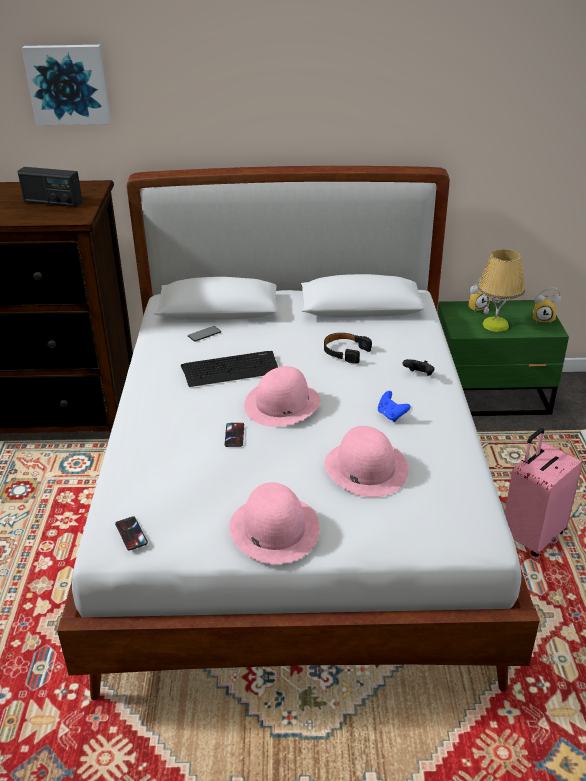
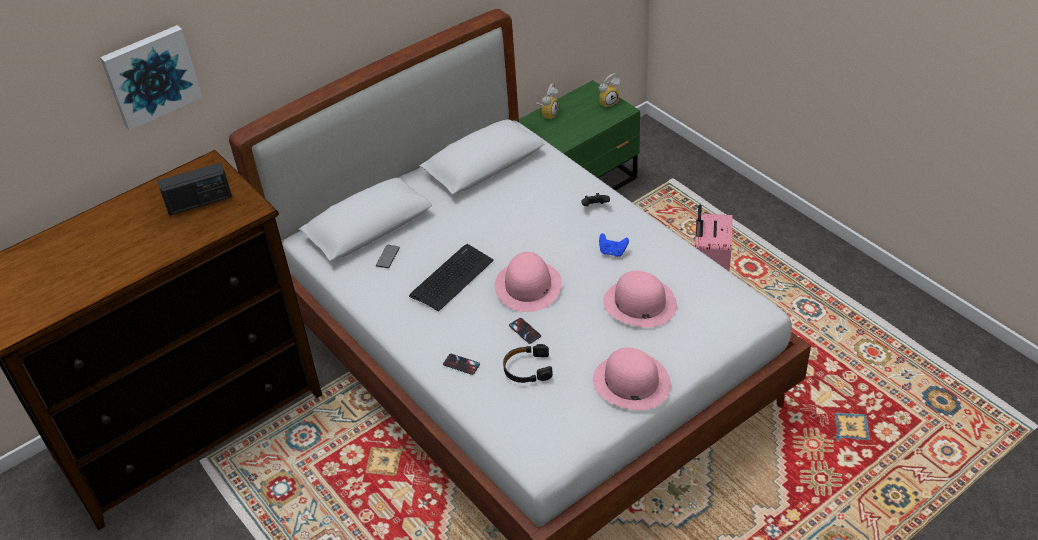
camera: 35 degrees left, 10 degrees up
phone [115,516,148,550] -> phone moved to [443,354,480,375]
black headphones [324,333,372,363] -> black headphones moved to [503,344,553,383]
table lamp [477,249,525,332] -> none

